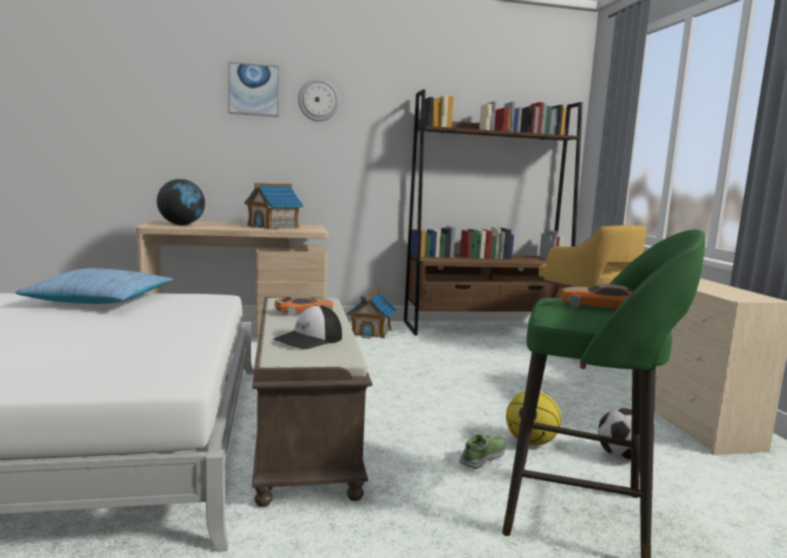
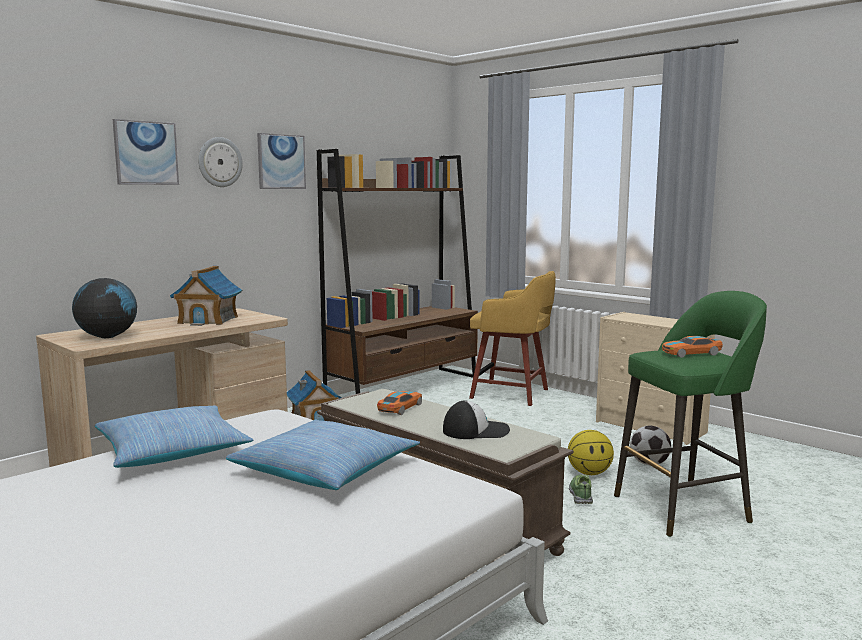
camera: 35 degrees left, 0 degrees up
cap [273,305,342,349] -> cap turned 105 degrees counterclockwise [443,400,510,439]
none -> pillow [226,420,420,490]
none -> picture [257,133,306,189]

